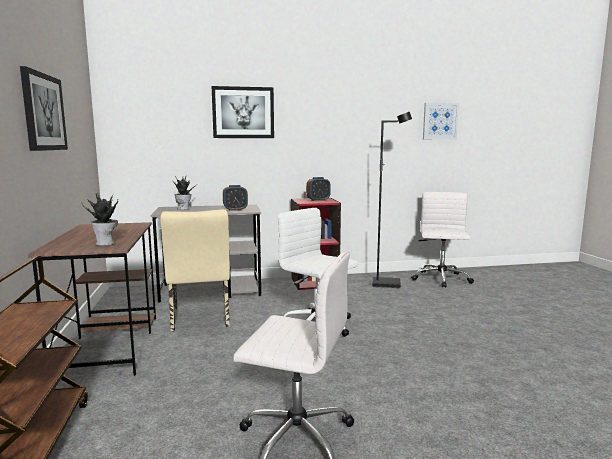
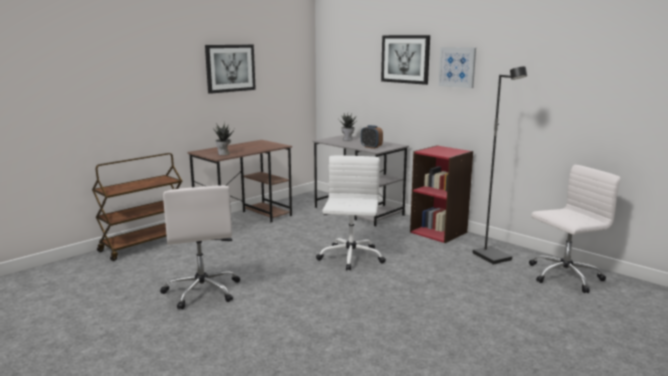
camera: 55 degrees right, 5 degrees up
beige chair [160,209,230,332] -> none
alarm clock [306,177,331,201] -> none
picture [423,103,459,139] -> picture moved to [438,47,476,88]

